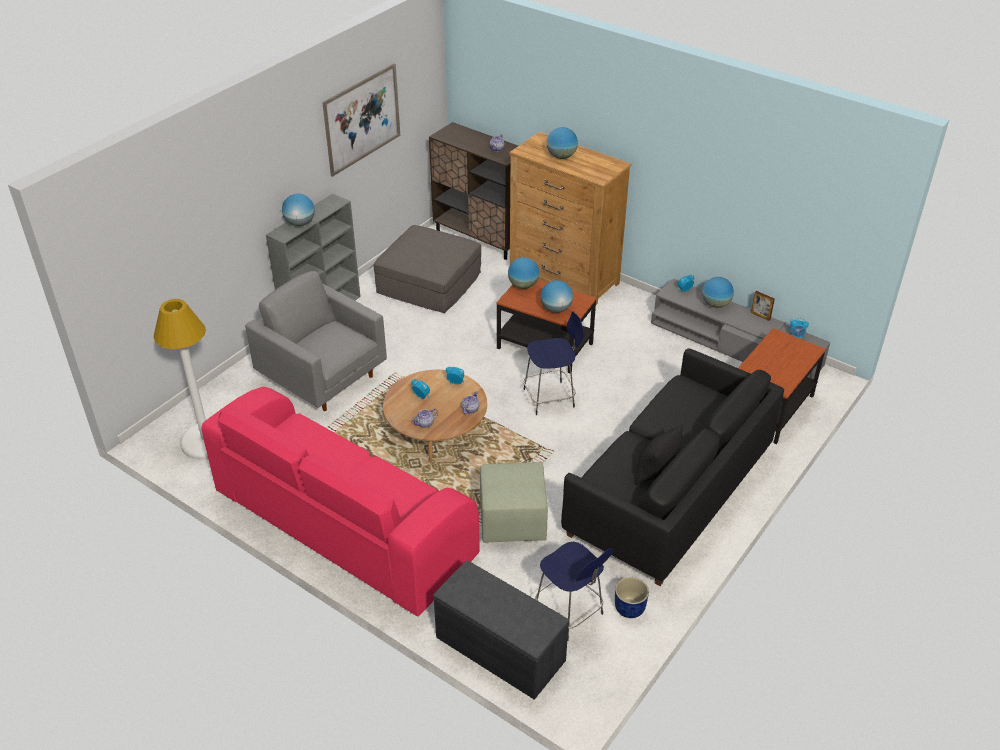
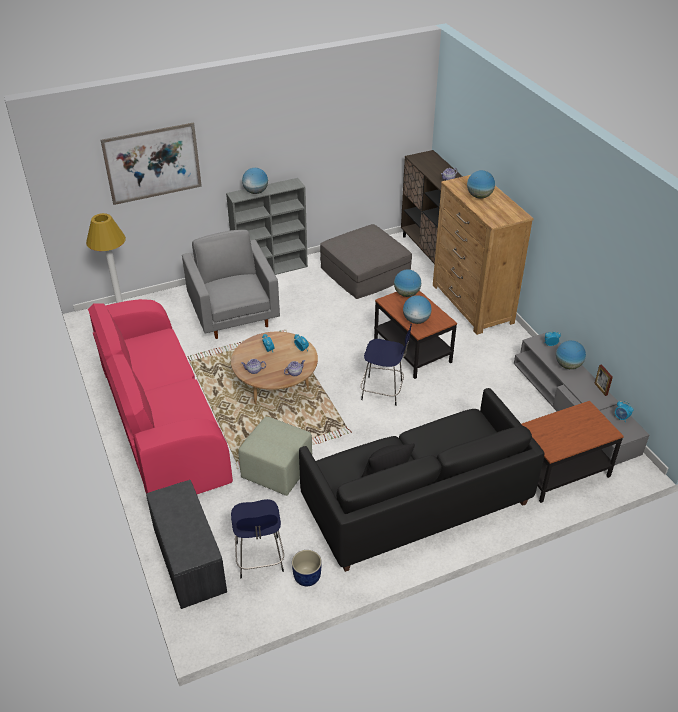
camera: 30 degrees right, 0 degrees up
picture [322,64,400,177] -> picture moved to [101,123,202,205]

